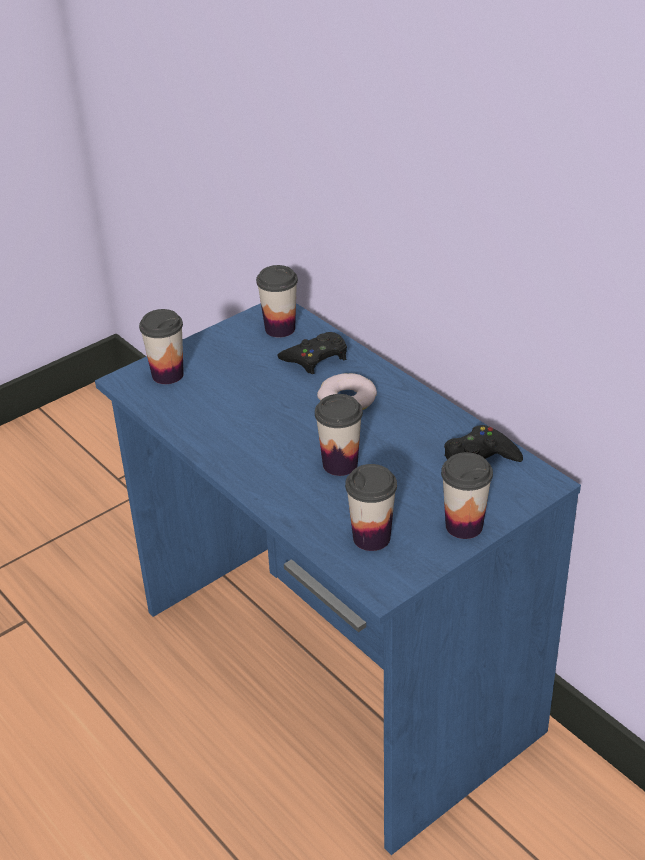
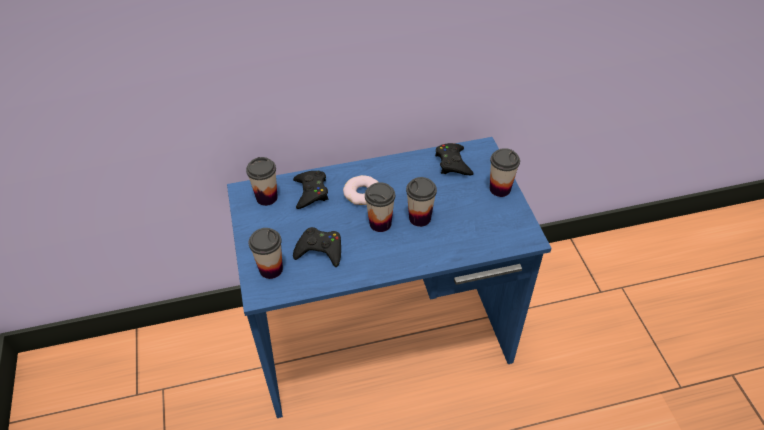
camera: 65 degrees left, 10 degrees up
cup [345,464,397,551] -> cup moved to [365,182,395,232]
none -> black game controller [293,227,341,267]

